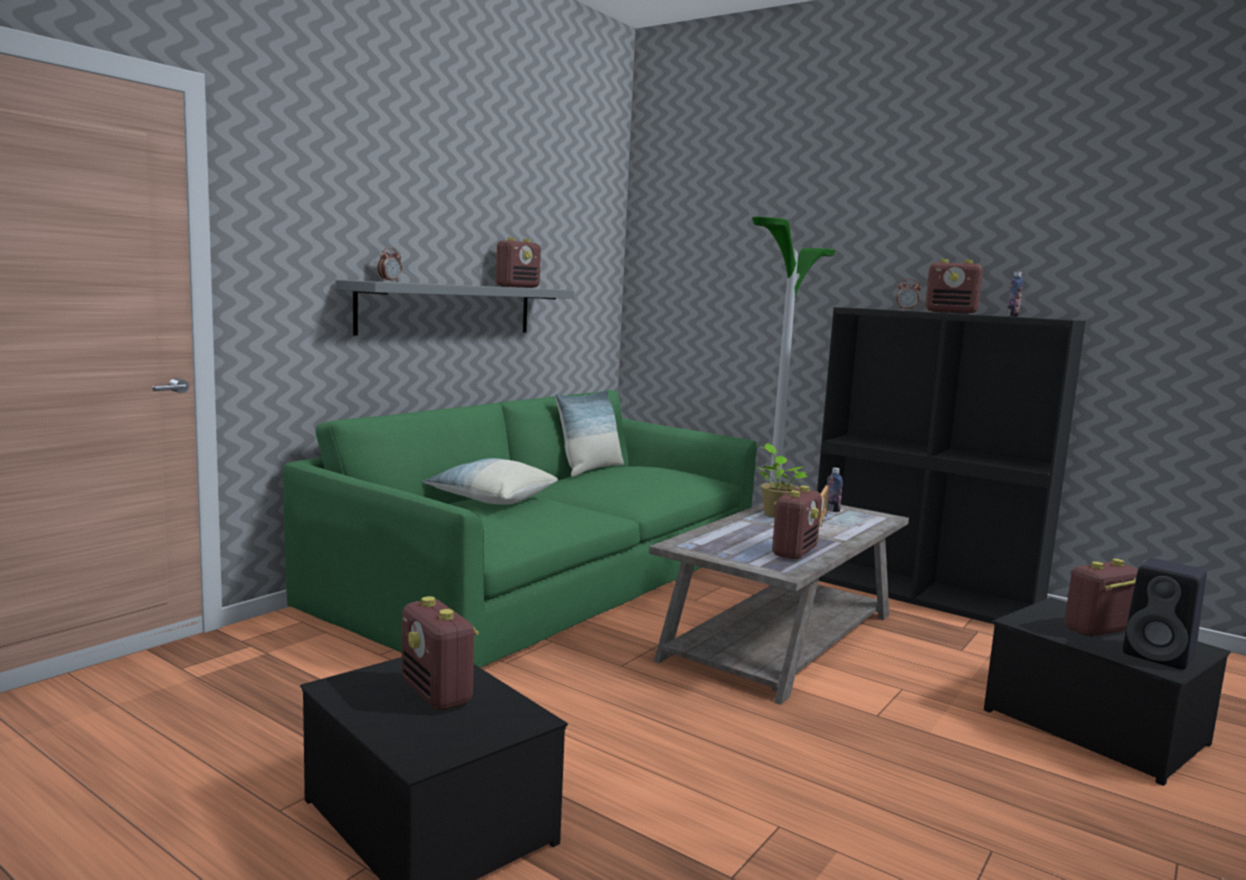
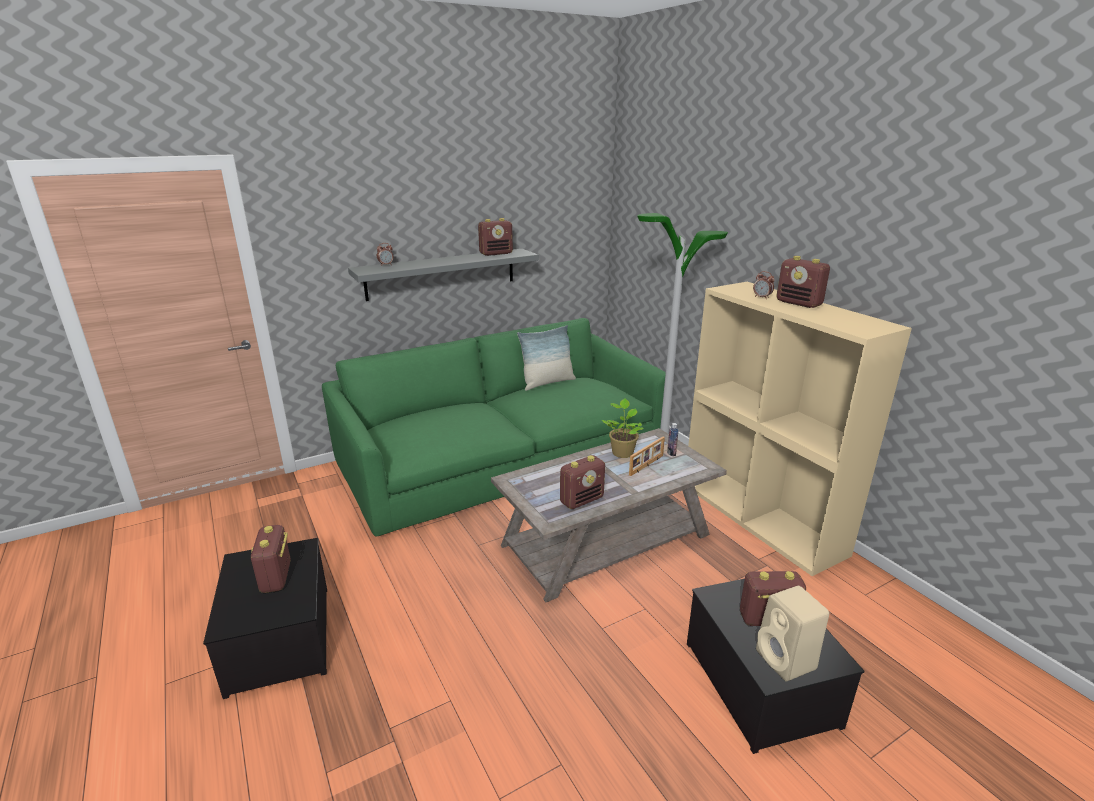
camera: 25 degrees right, 15 degrees up
pillow [423,458,558,505] -> none
black bookcase [817,307,1086,624] -> beige bookcase [688,282,912,576]
bottle [1006,272,1023,317] -> none
black speaker [1123,558,1207,670] -> beige speaker [756,586,829,681]

